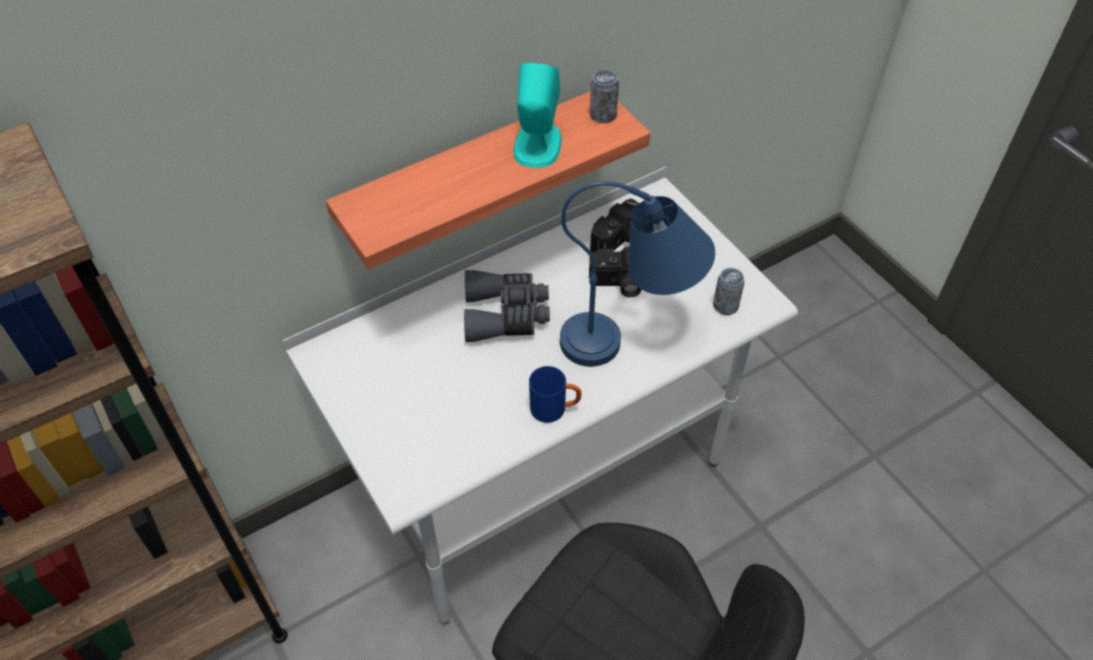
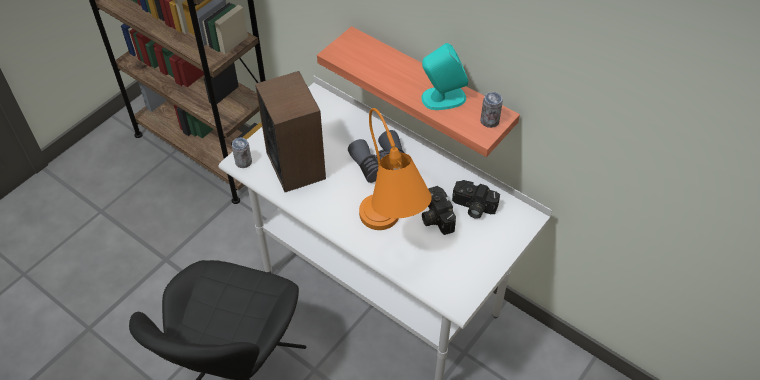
camera: 70 degrees right, 0 degrees up
blue mug [529,366,581,423] -> none
blue table lamp [560,181,715,367] -> orange table lamp [359,108,432,230]
can [713,268,745,315] -> can moved to [232,138,252,168]
none -> speaker [255,71,326,192]

